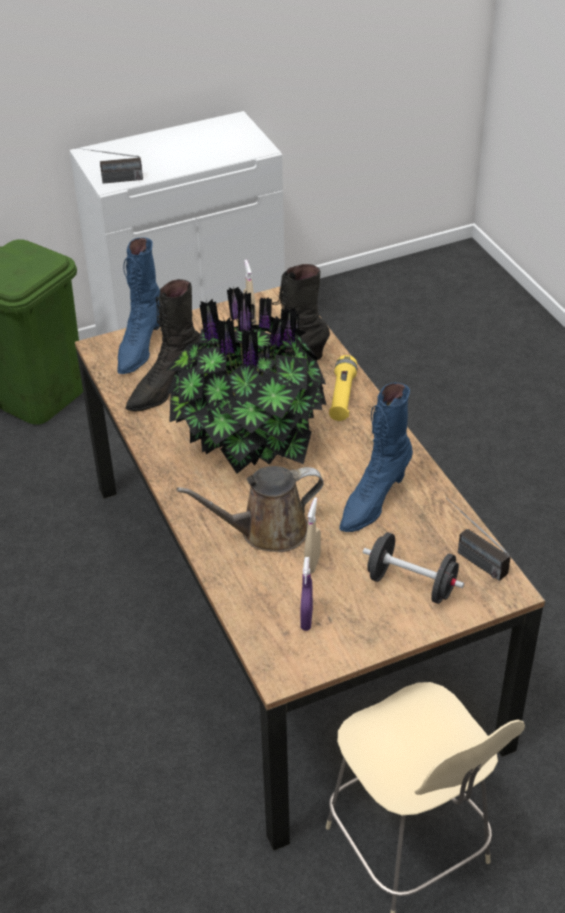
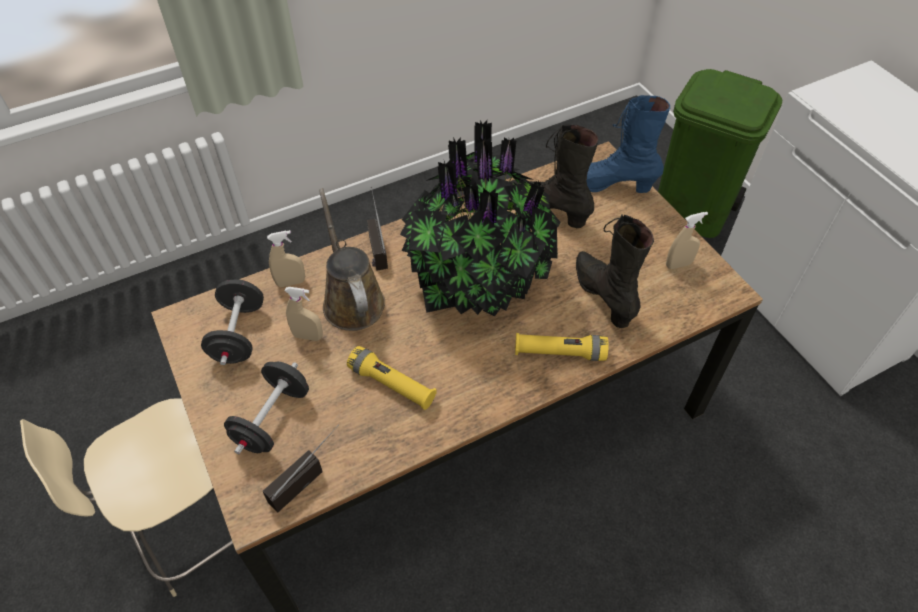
camera: 85 degrees right, 10 degrees up
radio [75,148,143,184] -> radio moved to [367,187,388,271]
purple spray bottle [300,557,313,631] -> black dumbbell [201,279,264,365]
blue boot [339,383,413,532] -> yellow flashlight [347,346,437,410]
none -> beige spray bottle [267,230,305,287]

